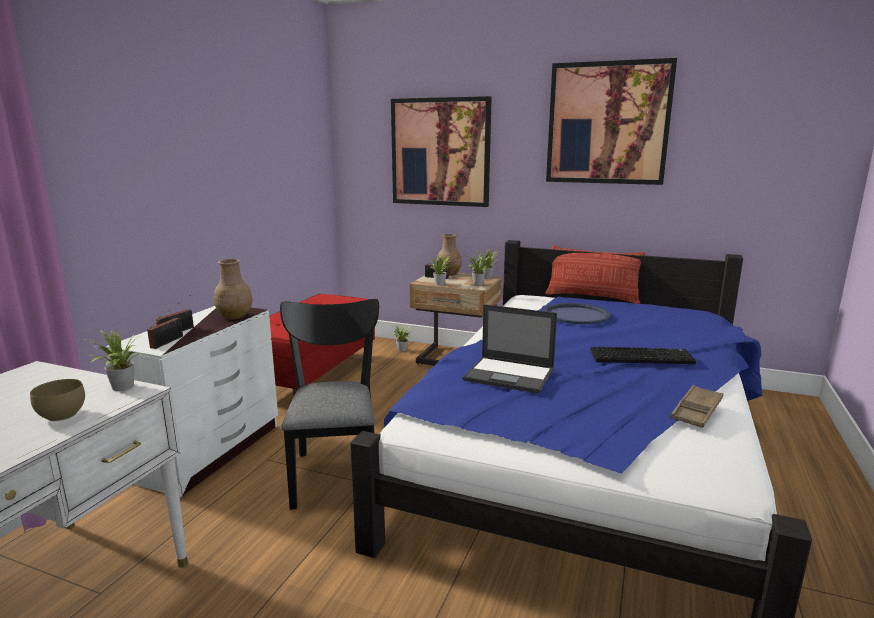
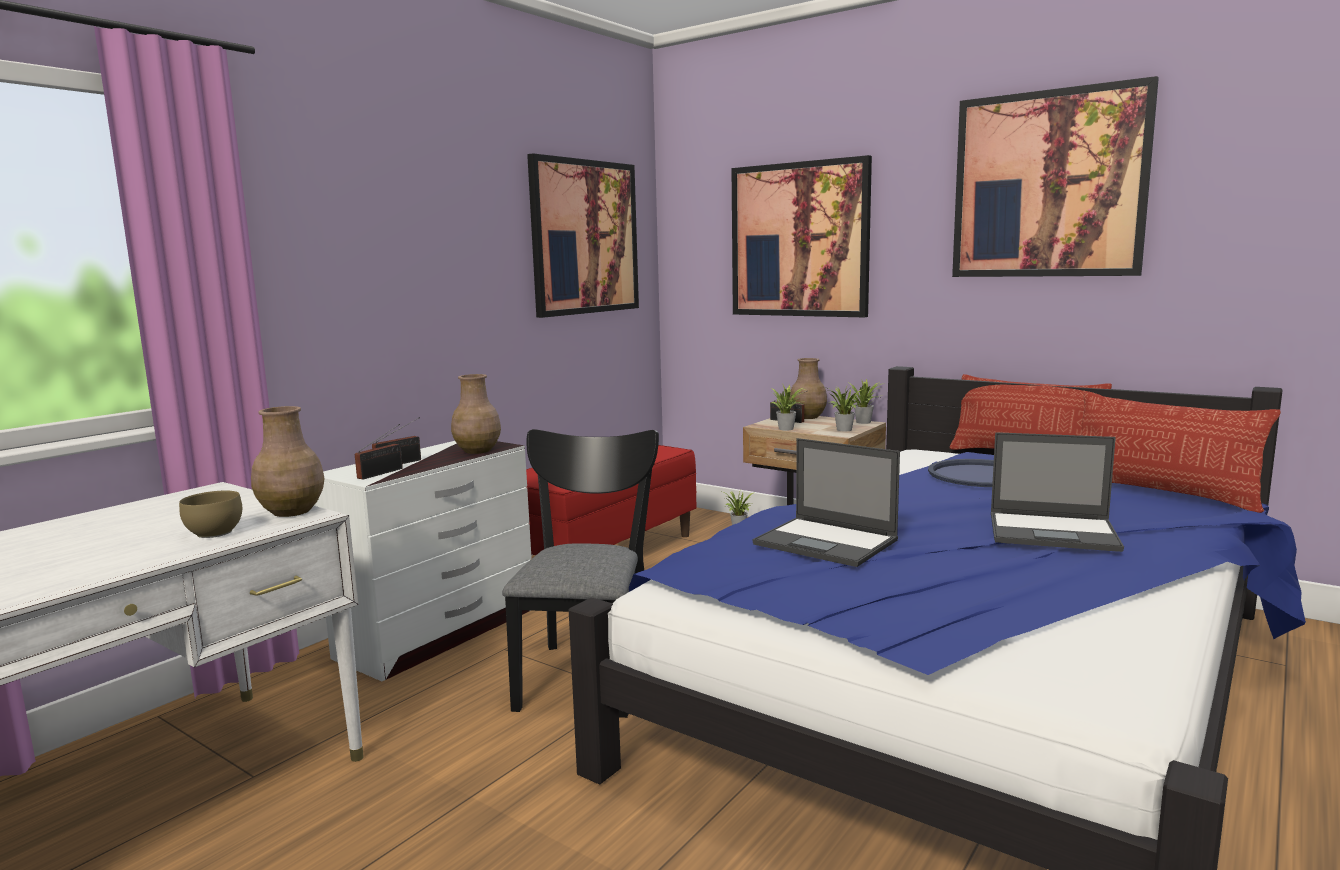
camera: 15 degrees right, 5 degrees down
potted plant [91,330,141,391] -> brown vase [251,406,325,517]
keyboard [590,347,696,364] -> laptop [991,432,1124,552]
brown tray [670,385,724,428] -> none
none -> picture [527,153,639,318]
none -> pillow [1081,392,1281,513]

